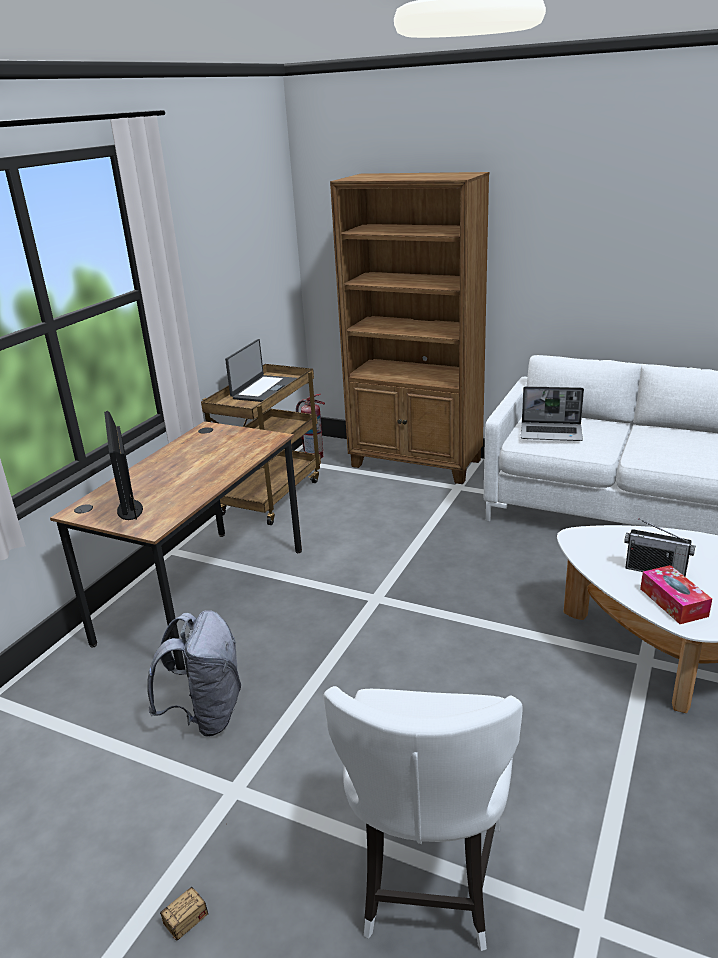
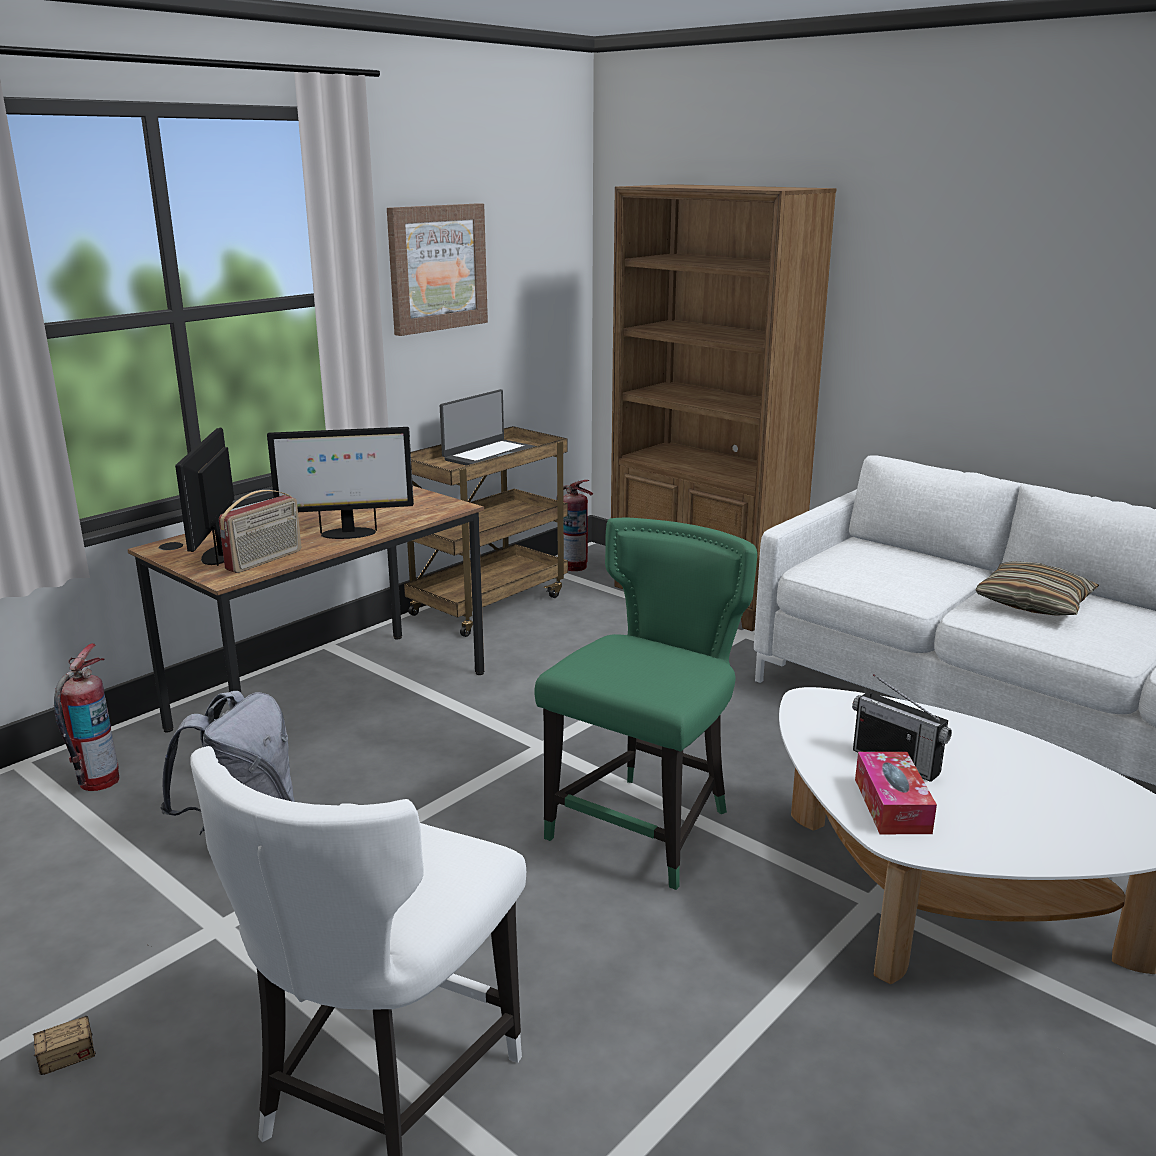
camera: 15 degrees right, 5 degrees down
laptop [521,386,584,441] -> none
none -> fire extinguisher [54,643,119,791]
none -> radio [219,490,301,573]
none -> monitor [267,427,414,539]
none -> picture [387,203,488,336]
none -> green chair [534,518,757,890]
none -> pillow [976,561,1099,616]

